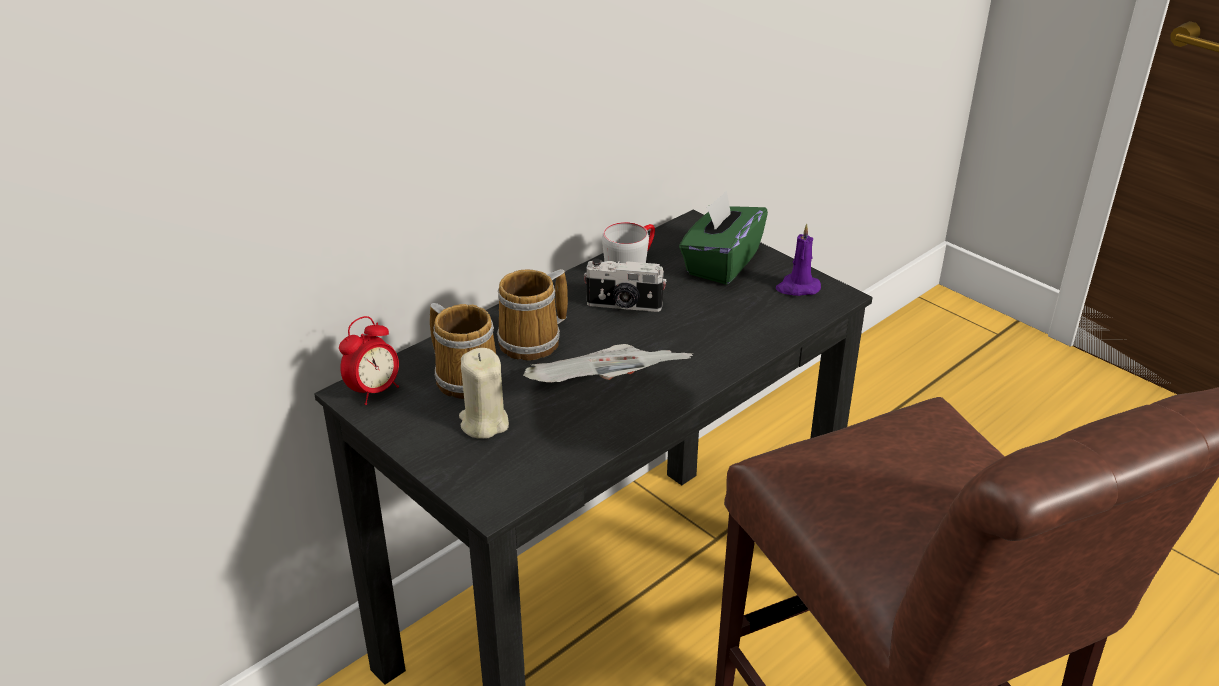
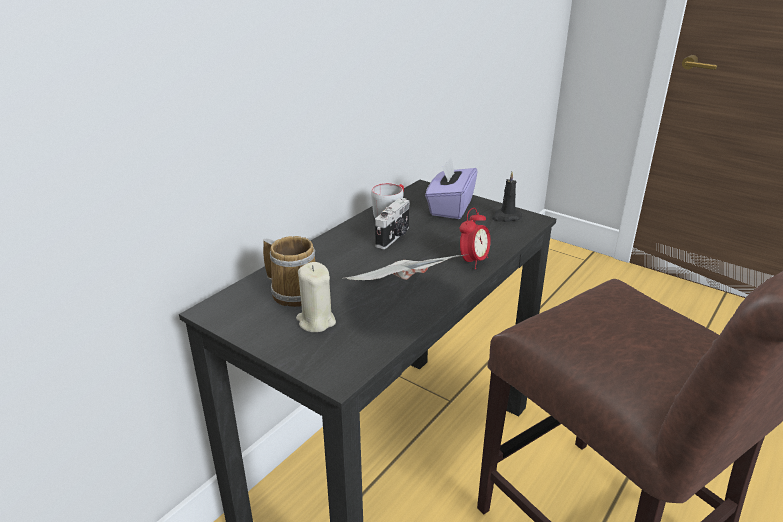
camera: 10 degrees left, 5 degrees down
alarm clock [339,316,399,405] -> alarm clock moved to [460,208,491,269]
mug [497,269,568,360] -> none
camera [584,259,667,312] -> camera turned 60 degrees counterclockwise [375,198,409,249]
green tissue box [679,190,768,285] -> purple tissue box [425,157,478,219]
purple candle [776,224,821,296] -> black candle [492,171,522,222]

